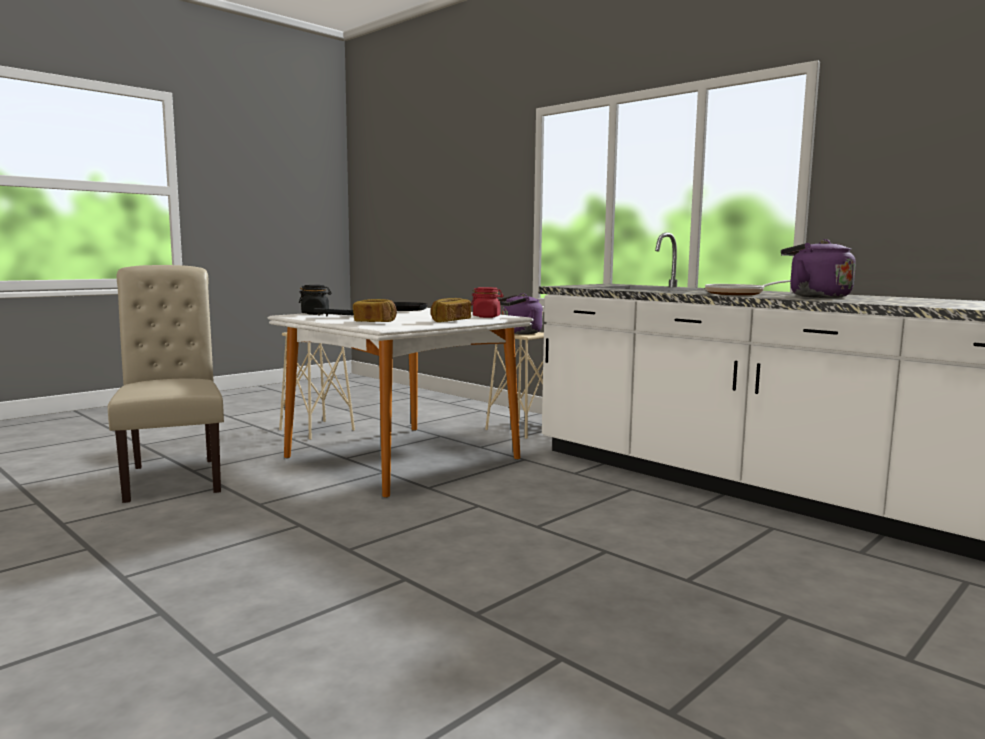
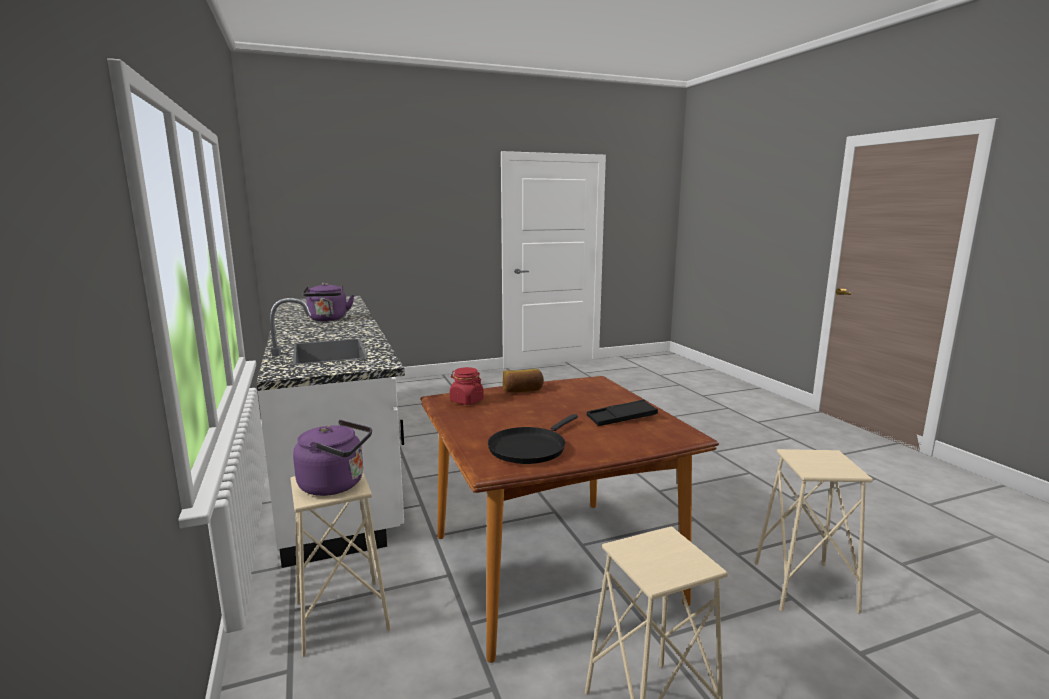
camera: 155 degrees left, 5 degrees up
beige chair [108,265,224,503] -> beige stool [755,449,873,614]
white dining table [268,308,534,498] -> brown dining table [420,376,719,663]
black jar [299,285,332,315] -> none
bread [353,299,397,322] -> none
frying pan [705,280,791,295] -> none

